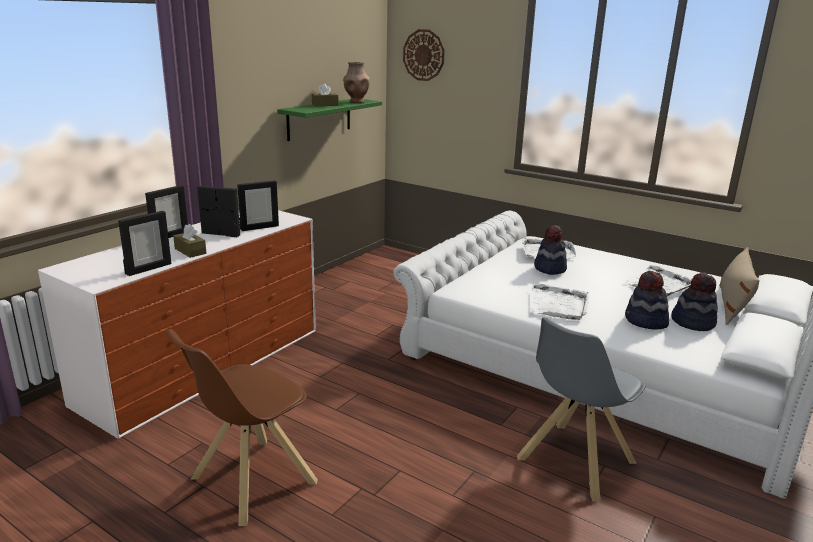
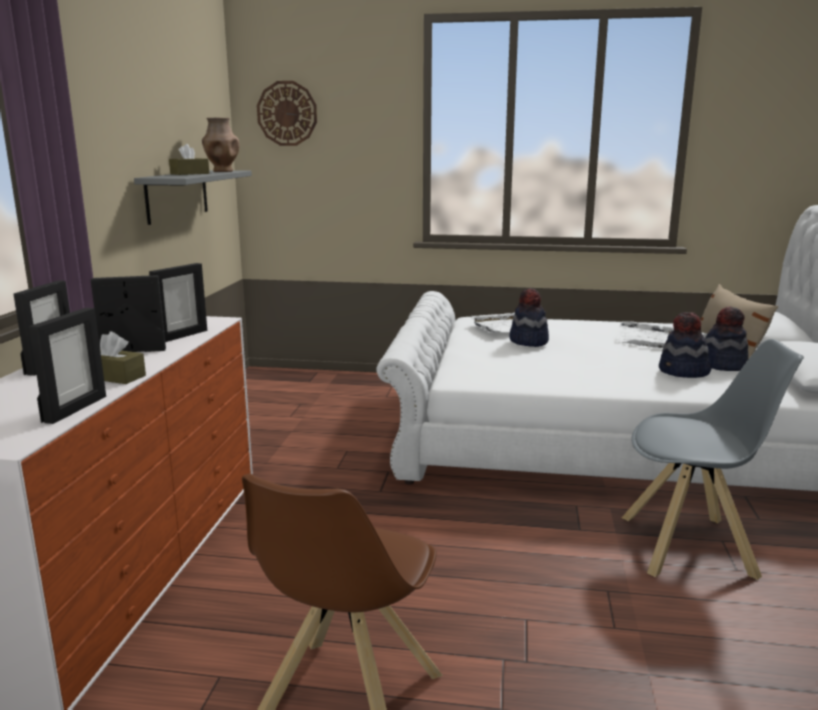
camera: 25 degrees left, 5 degrees down
green shelf [277,99,382,141] -> grey shelf [134,170,252,225]
grey chair [517,317,646,502] -> grey chair turned 105 degrees counterclockwise [622,339,804,580]
white tray [530,284,590,320] -> none

